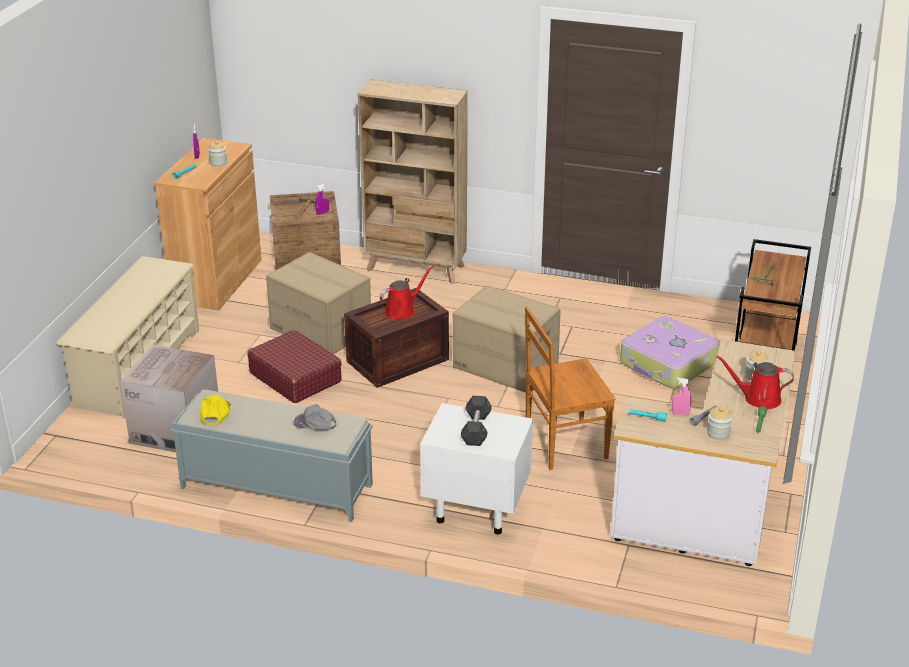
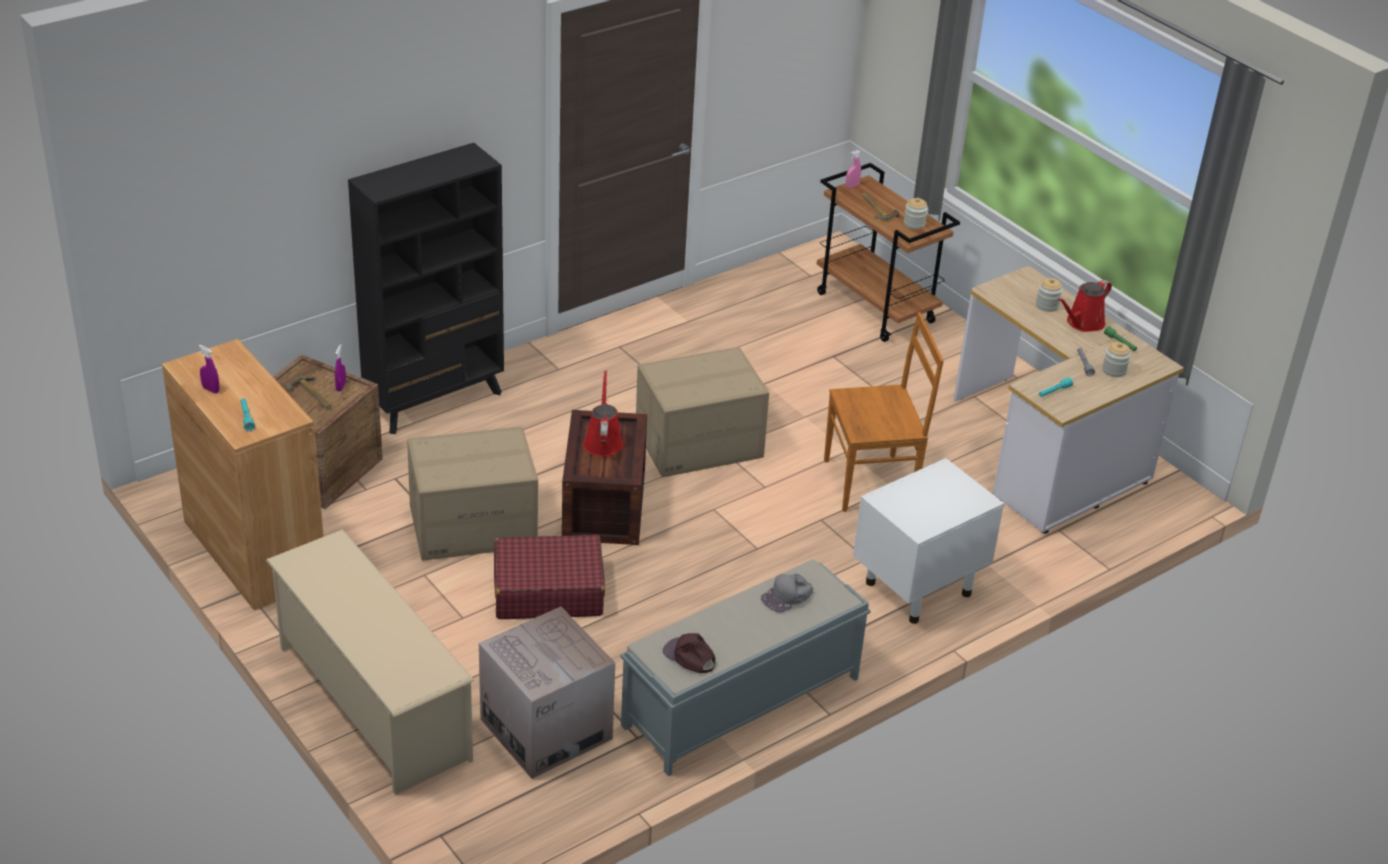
camera: 55 degrees left, 5 degrees up
yellow cap [200,395,231,425] -> brown cap [663,633,715,673]
jar [208,141,227,167] -> jar moved to [904,198,928,229]
beige bookcase [358,79,468,284] -> black bookcase [348,143,504,434]
grey dumbbell [461,396,492,446] -> none
brown chair [525,306,615,470] -> brown chair turned 120 degrees counterclockwise [824,312,944,512]
suitcase [620,316,719,389] -> none
pink spray bottle [672,377,691,416] -> pink spray bottle moved to [845,150,861,188]

